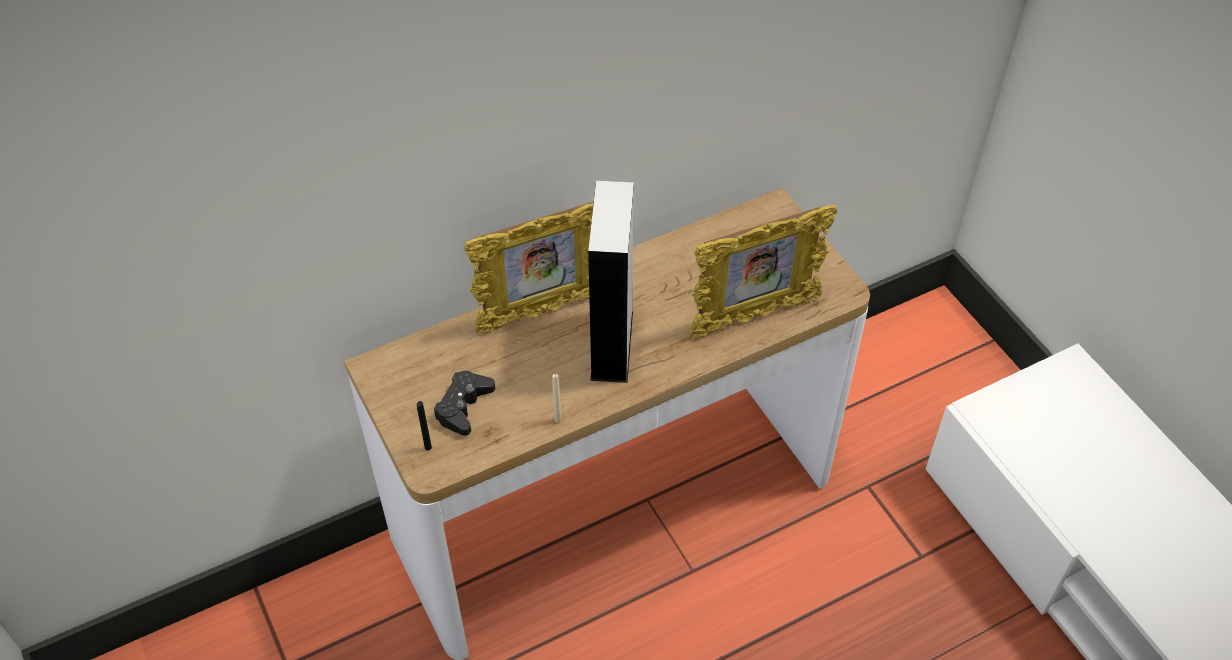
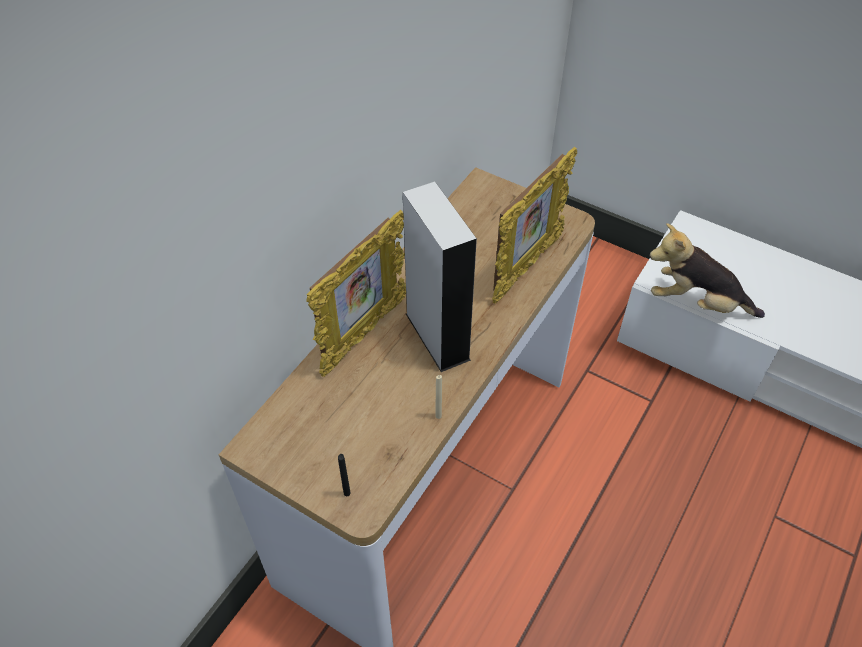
camera: 30 degrees left, 0 degrees up
black game controller [434,371,495,436] -> none
none -> plush toy [649,223,765,318]

